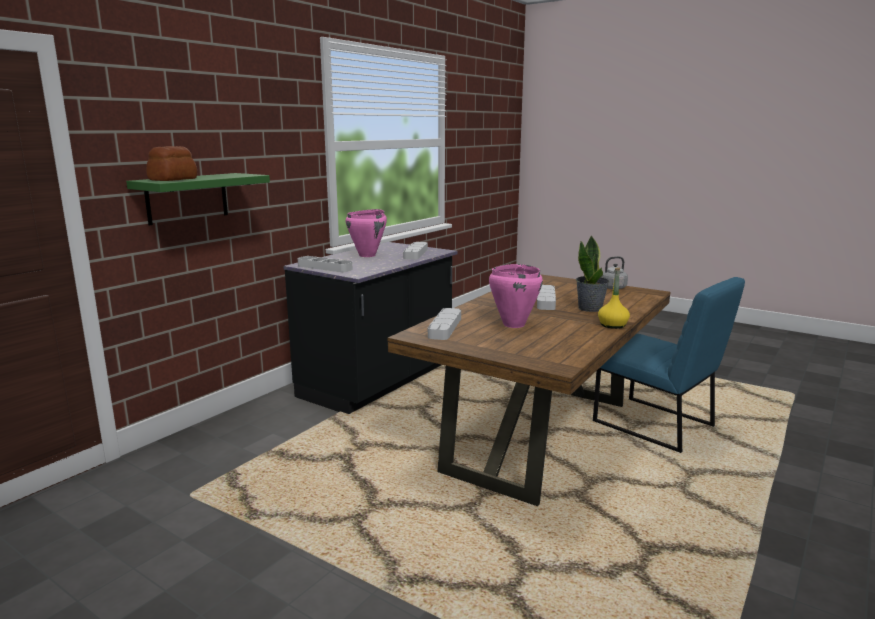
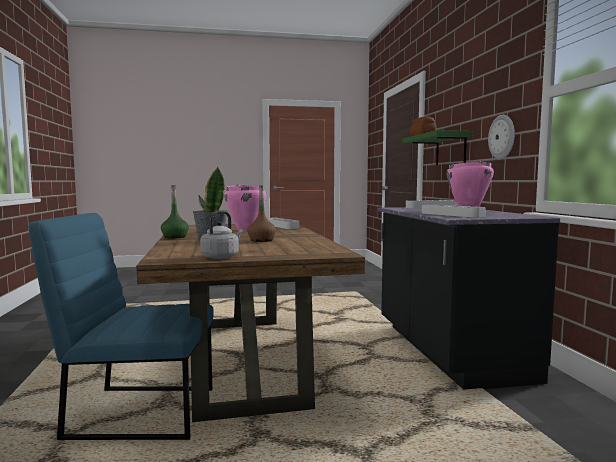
camera: 135 degrees right, 10 degrees down
grey tray [537,285,556,310] -> brown bottle [247,185,276,242]
yellow bottle [598,267,630,329] -> green bottle [161,185,189,239]
none -> wall clock [488,115,515,159]

